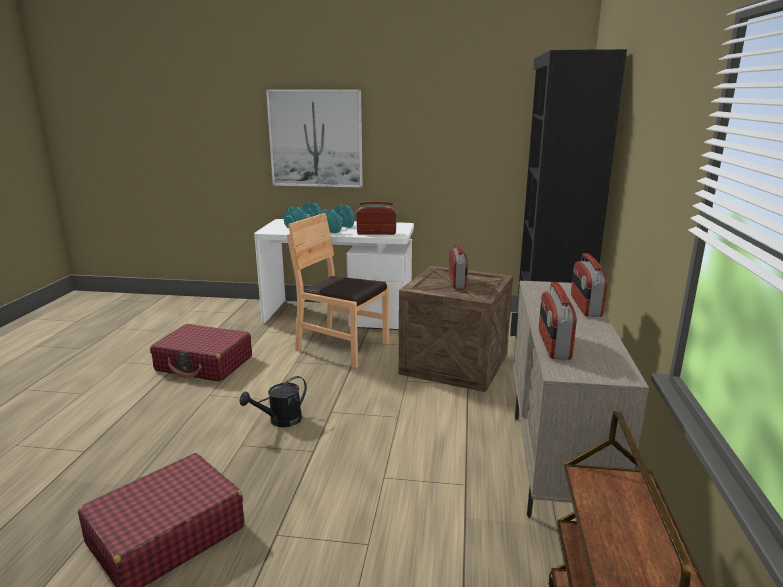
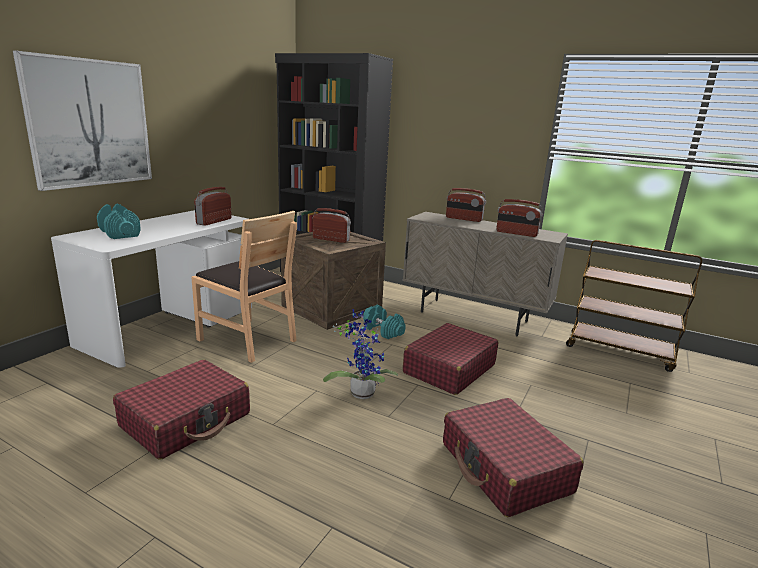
camera: 70 degrees left, 0 degrees up
black watering can [239,376,307,427] -> potted plant [323,309,398,399]
brown chair [287,213,389,368] -> brown chair turned 105 degrees counterclockwise [191,211,297,363]
turquoise dumbbell [320,205,354,233] -> turquoise dumbbell moved to [363,305,406,339]
none -> red suitcase [403,323,498,395]

